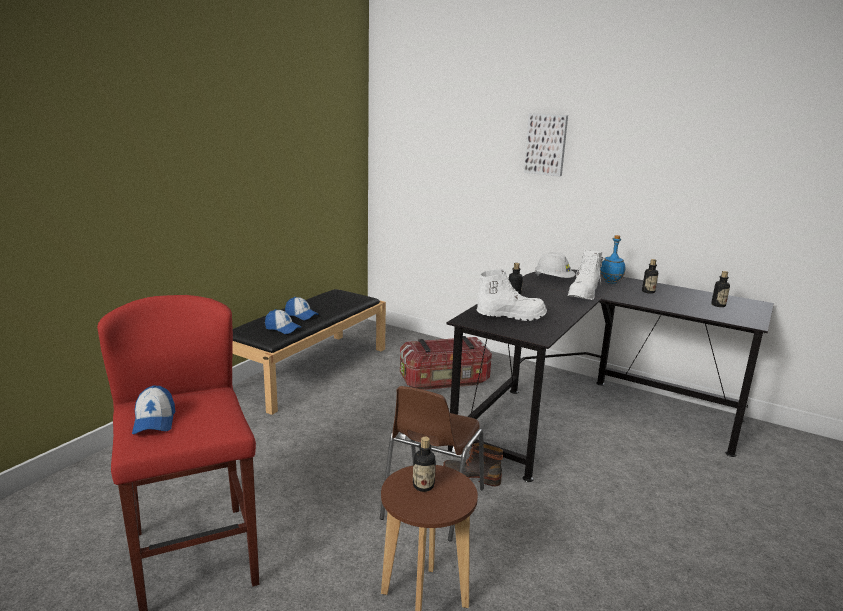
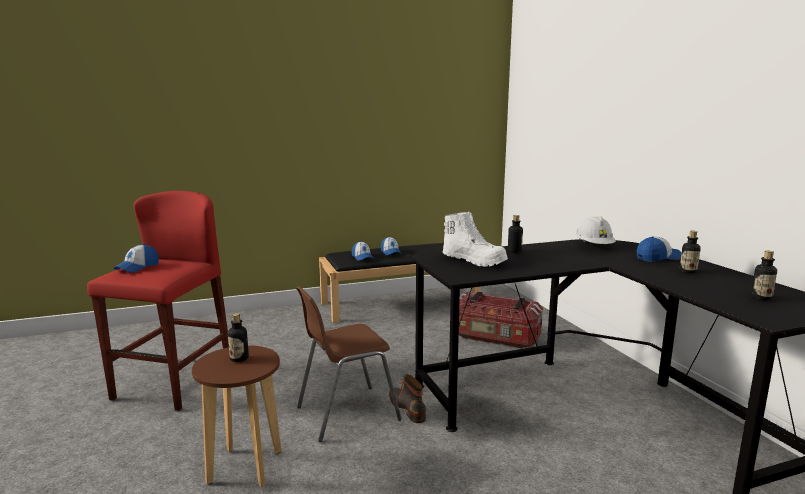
camera: 40 degrees right, 5 degrees down
picture [524,113,568,176] -> none
white boot [567,250,604,300] -> none
blue bottle [600,235,625,284] -> cap [637,236,681,262]

